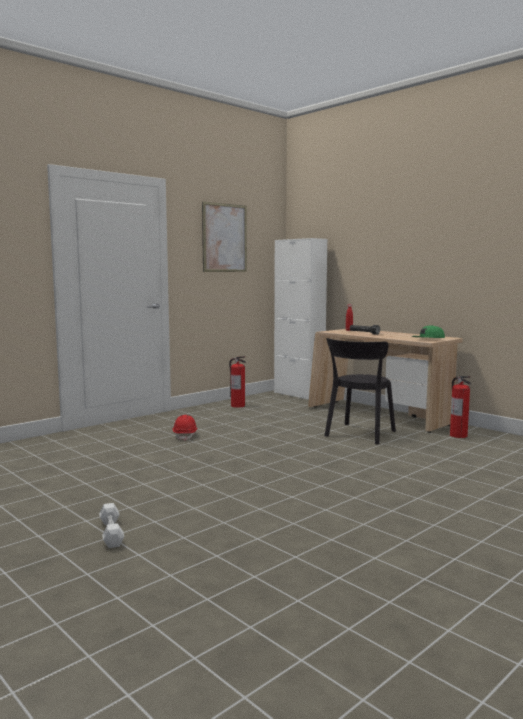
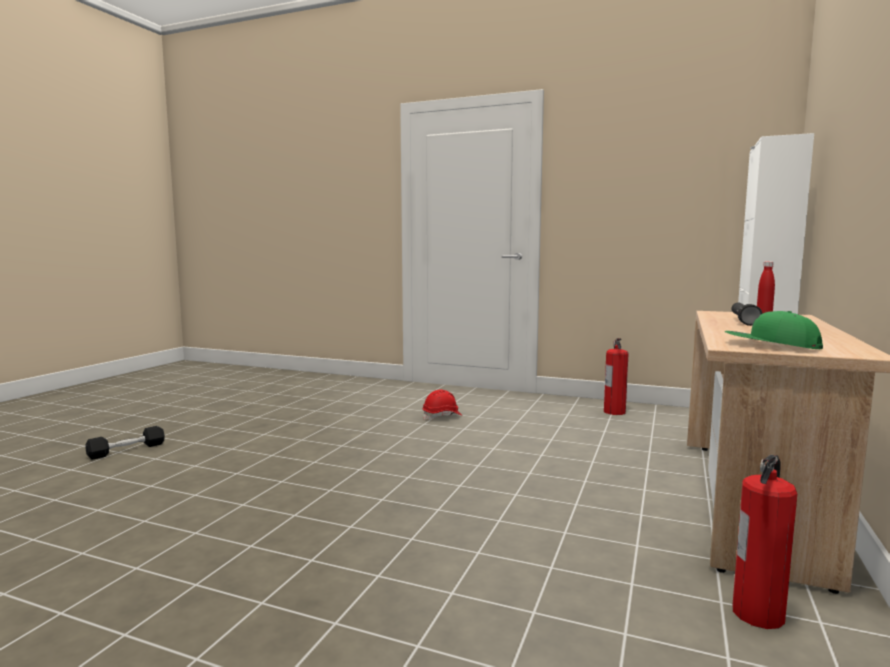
camera: 65 degrees right, 0 degrees up
white dumbbell [99,503,124,548] -> black dumbbell [85,426,165,460]
picture [202,201,247,272] -> none
black chair [325,338,396,445] -> none

